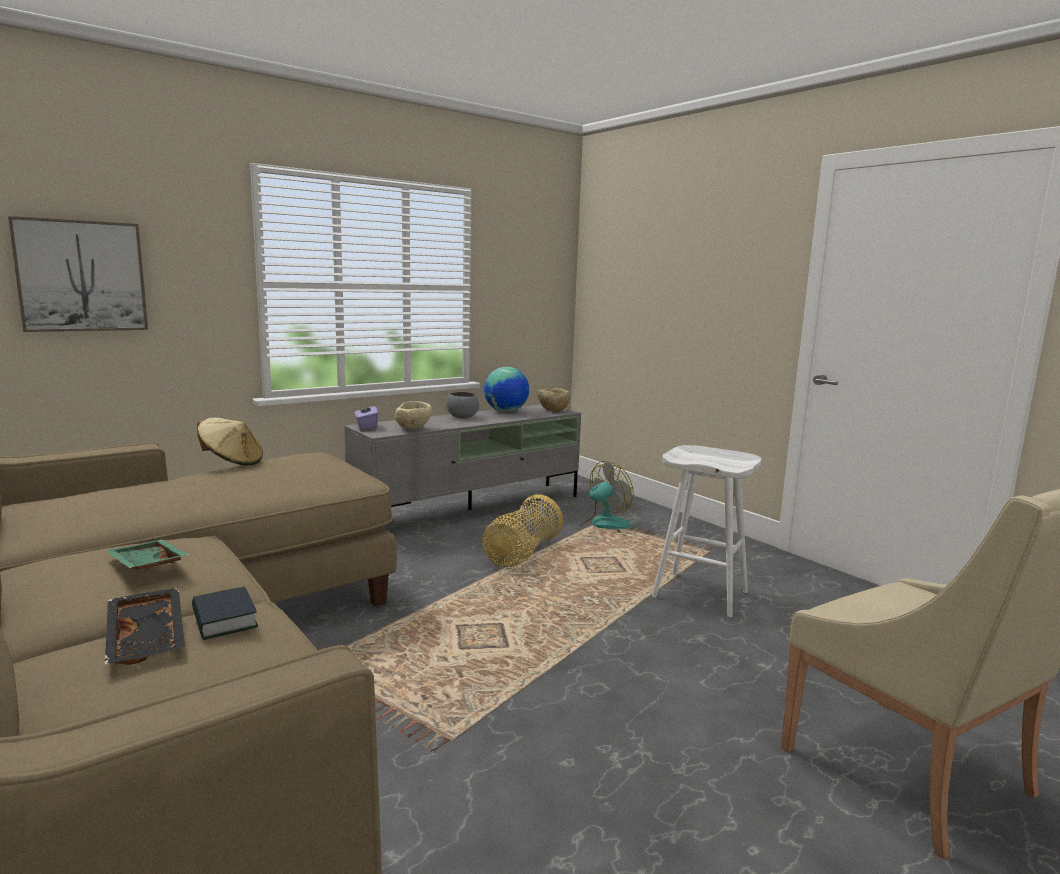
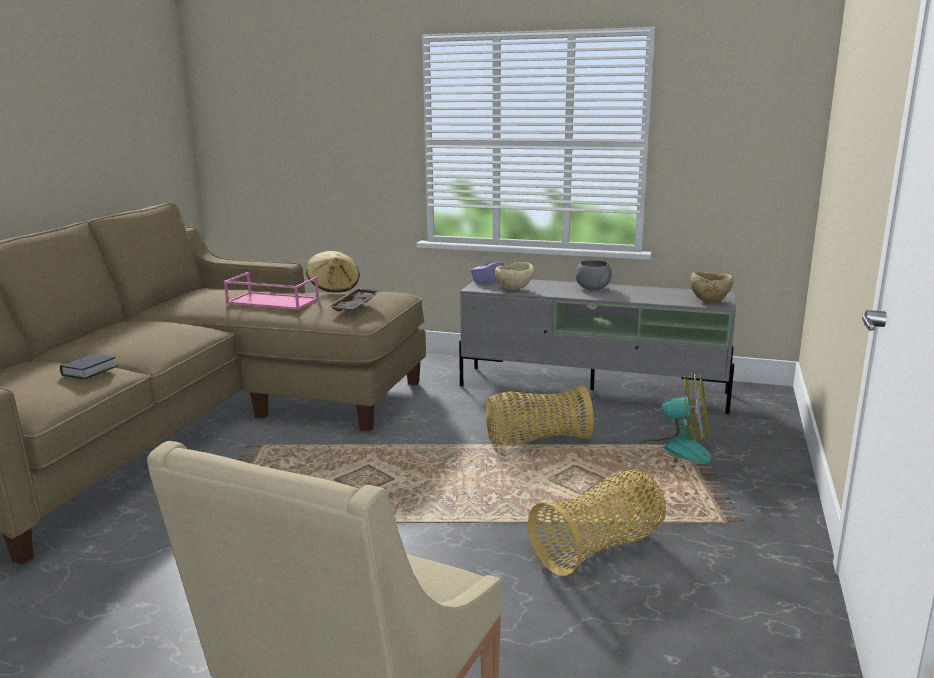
camera: 55 degrees right, 5 degrees up
picture [8,216,148,332] -> none
black tray [105,587,185,665] -> black tray moved to [327,288,381,311]
green tray [106,540,190,570] -> none
globe [484,367,529,412] -> none
white stool [652,445,762,617] -> basket [528,470,666,576]
none -> pink tray [224,272,319,310]

